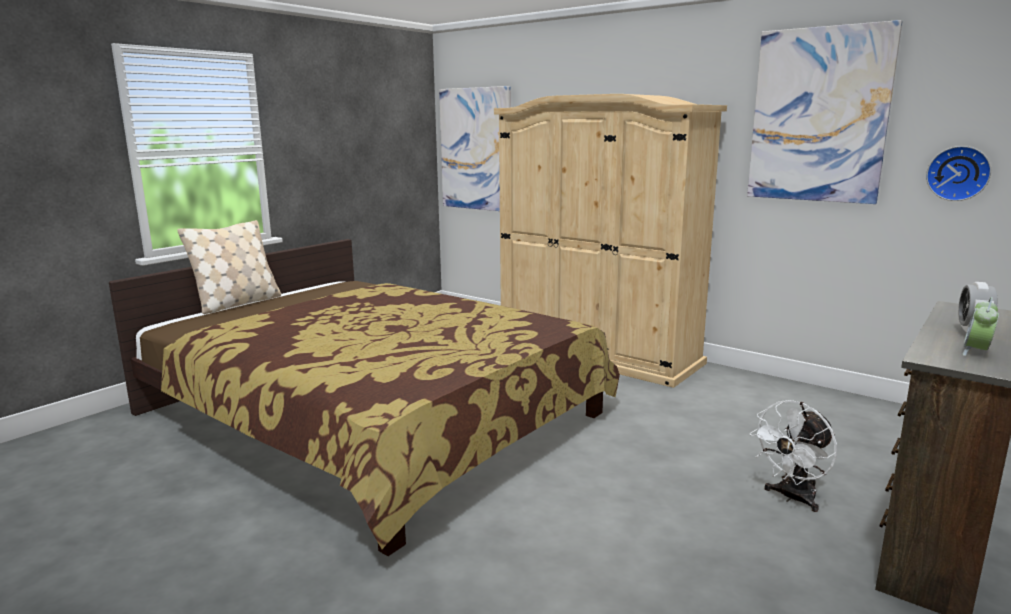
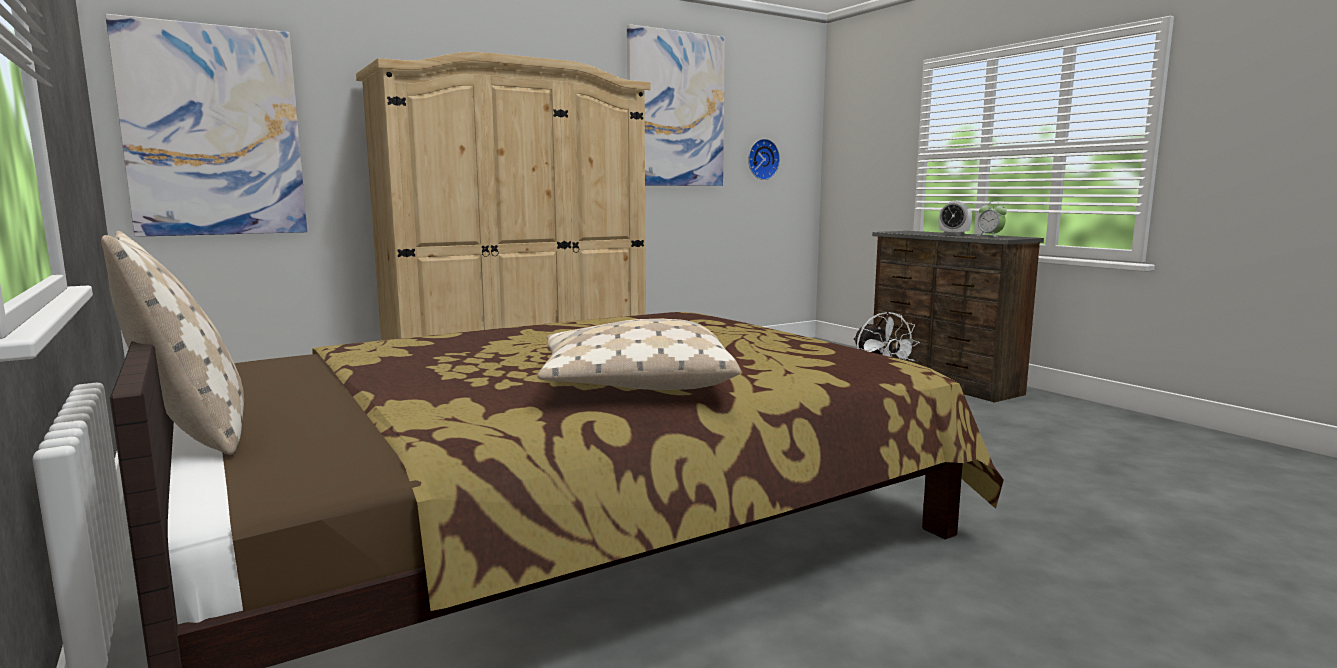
camera: 70 degrees left, 5 degrees down
none -> beige pillow [537,319,741,390]

